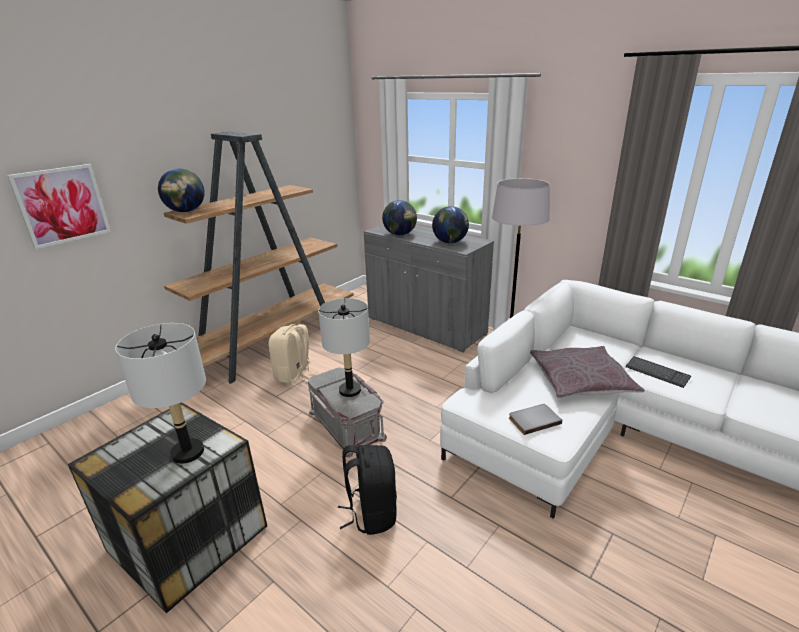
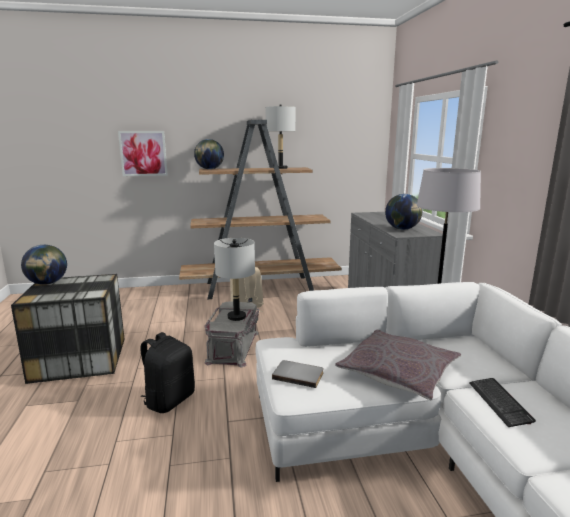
camera: 40 degrees right, 10 degrees down
grey table lamp [115,323,206,464] -> grey table lamp moved to [266,104,295,169]
globe [382,200,417,235] -> globe moved to [21,245,67,285]

